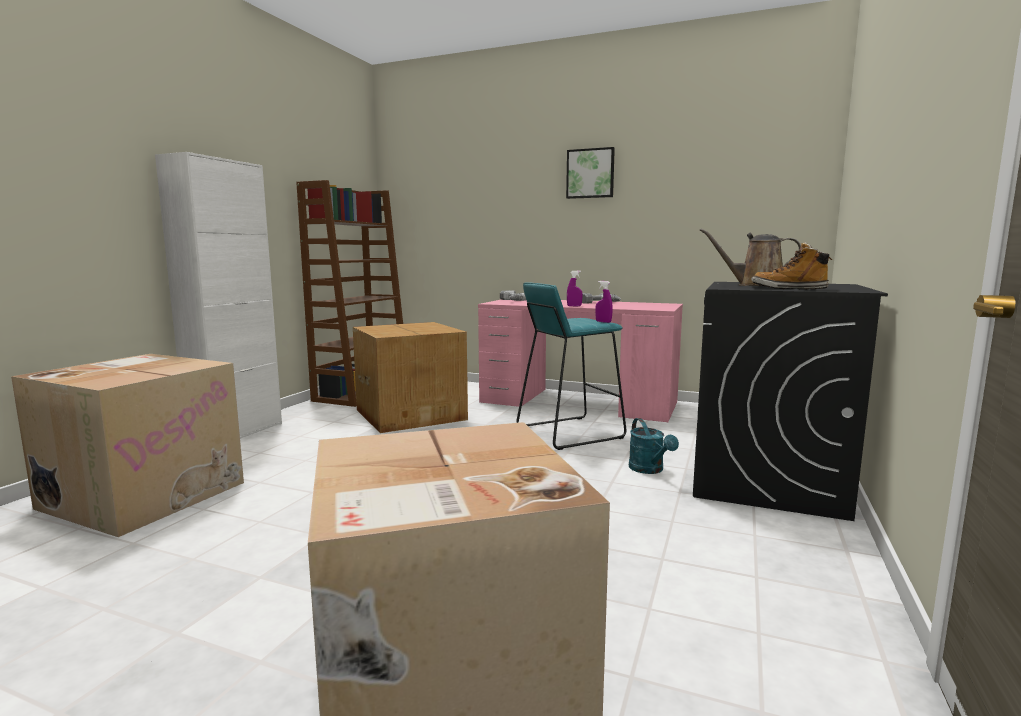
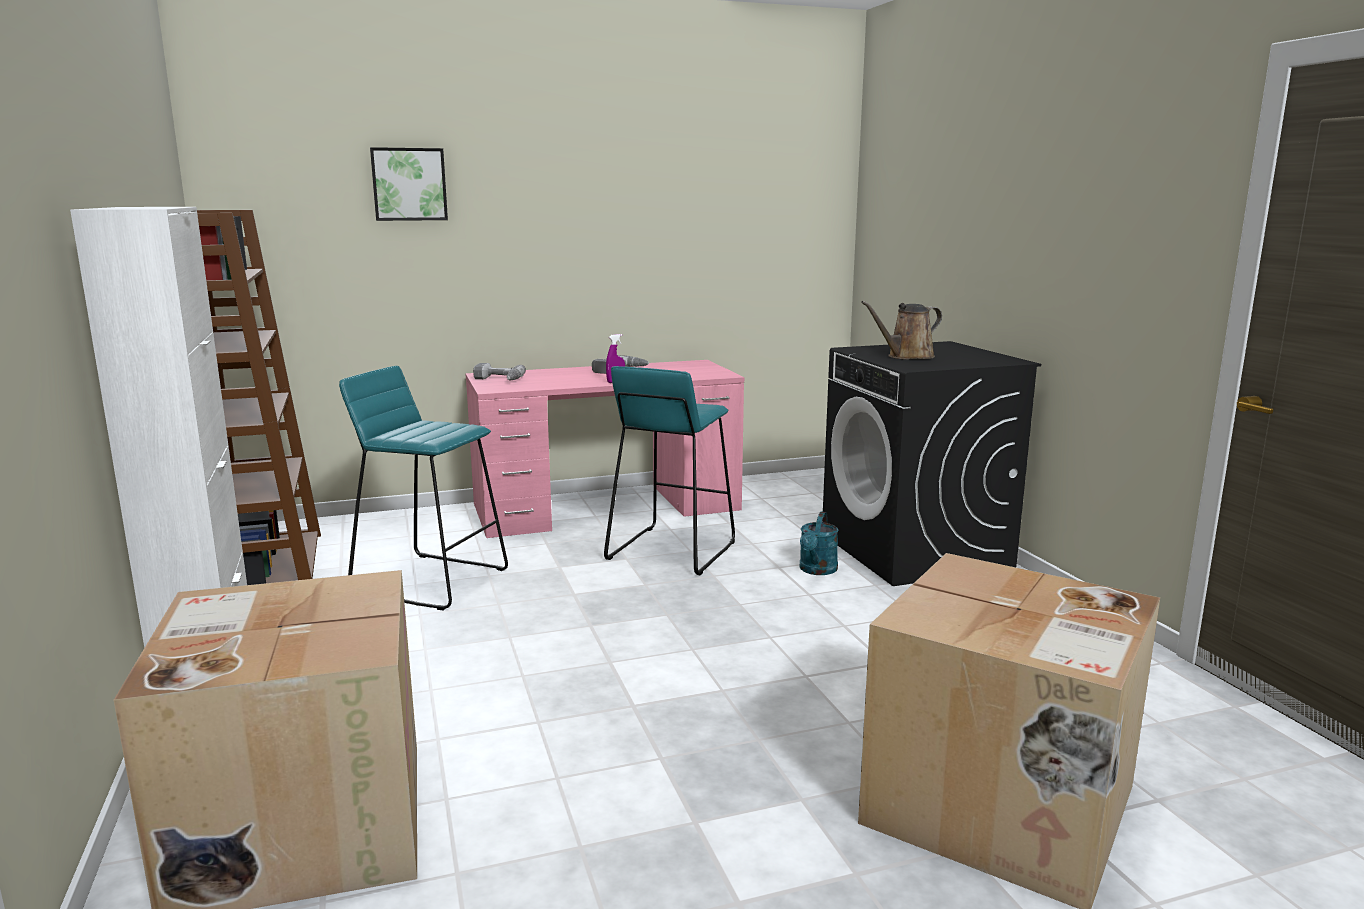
camera: 40 degrees left, 5 degrees up
cardboard box [353,322,468,433] -> turquoise stool [339,366,508,610]
picture [566,147,615,199] -> picture moved to [370,147,448,221]
purple spray bottle [595,281,613,323] -> none
turquoise watering can [629,418,679,474] -> turquoise watering can turned 75 degrees clockwise [800,512,839,575]
boot [752,242,832,290] -> none

